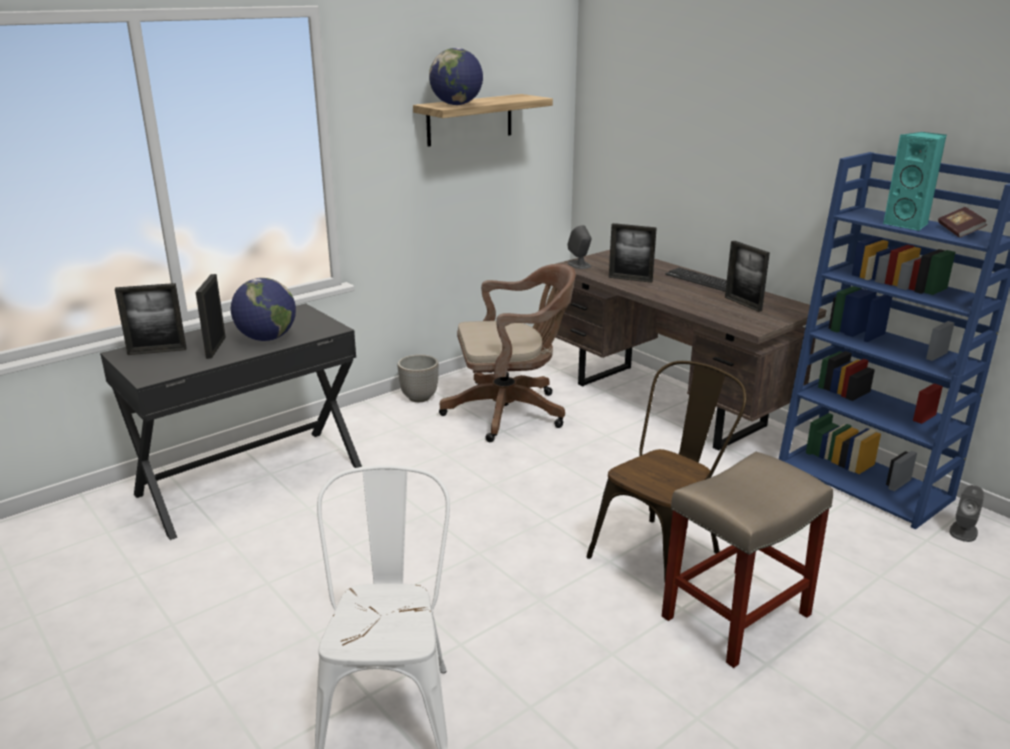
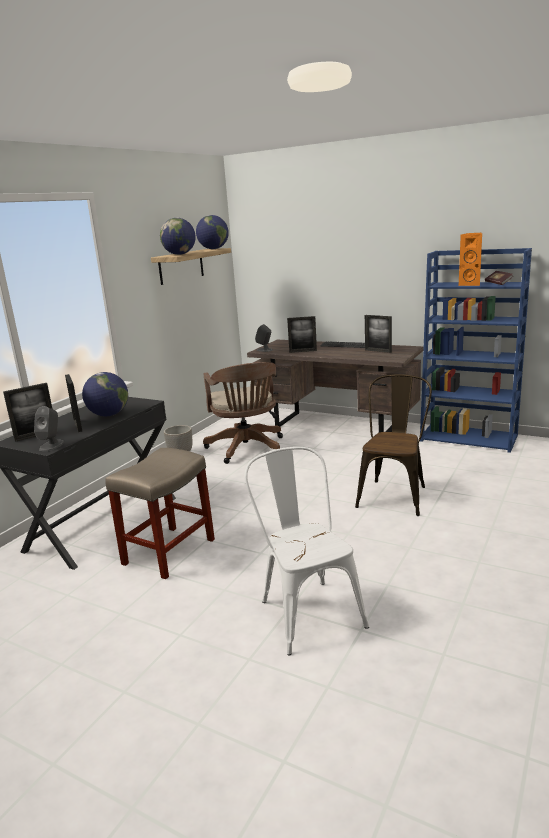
camera: 20 degrees left, 5 degrees down
brown office chair [439,264,576,442] -> brown office chair turned 105 degrees clockwise [203,362,283,464]
beige stool [662,452,833,668] -> beige stool moved to [105,448,215,579]
turquoise speaker [883,132,947,231] -> orange speaker [459,233,482,286]
grey speaker [950,485,984,542] -> grey speaker moved to [34,406,64,451]
none -> globe [196,215,229,249]

